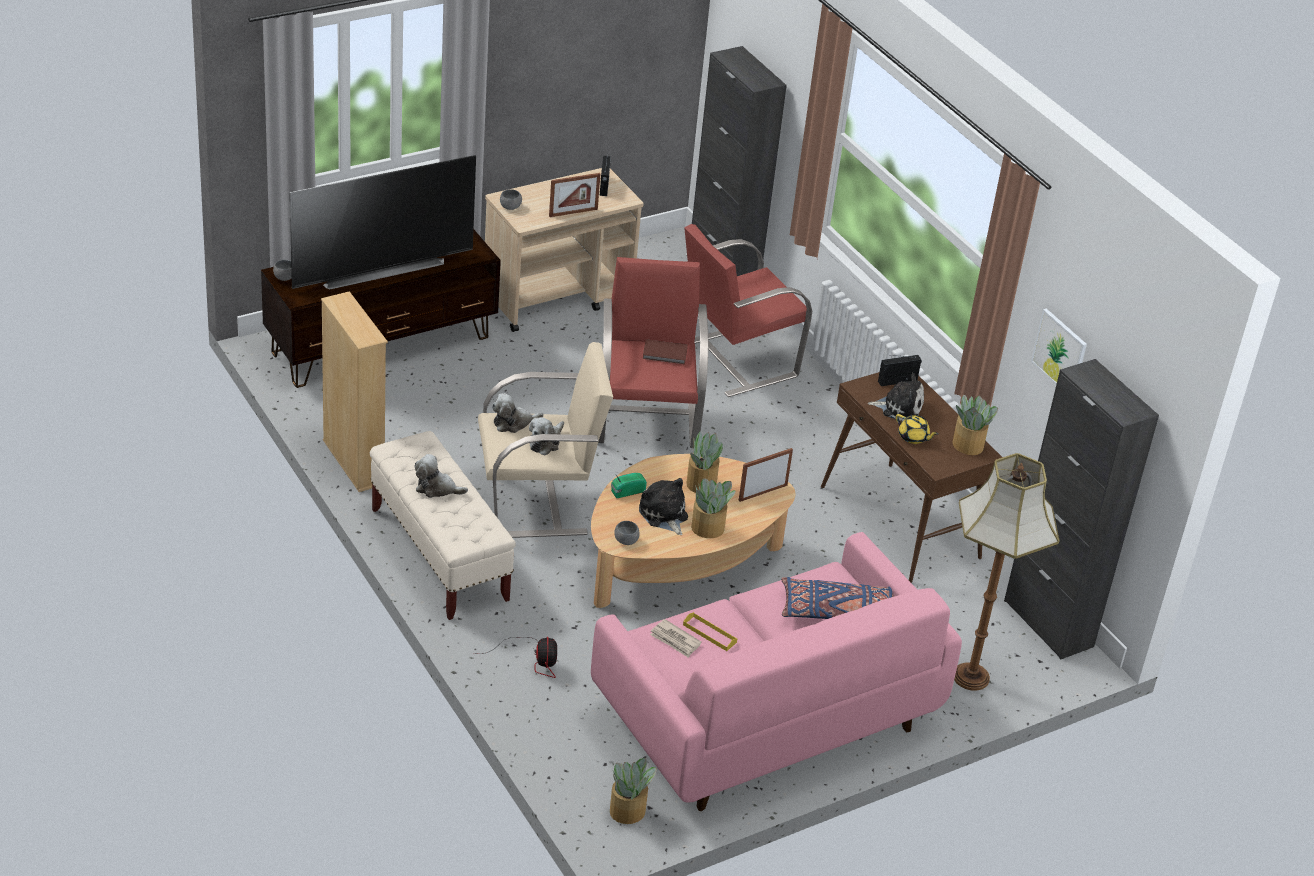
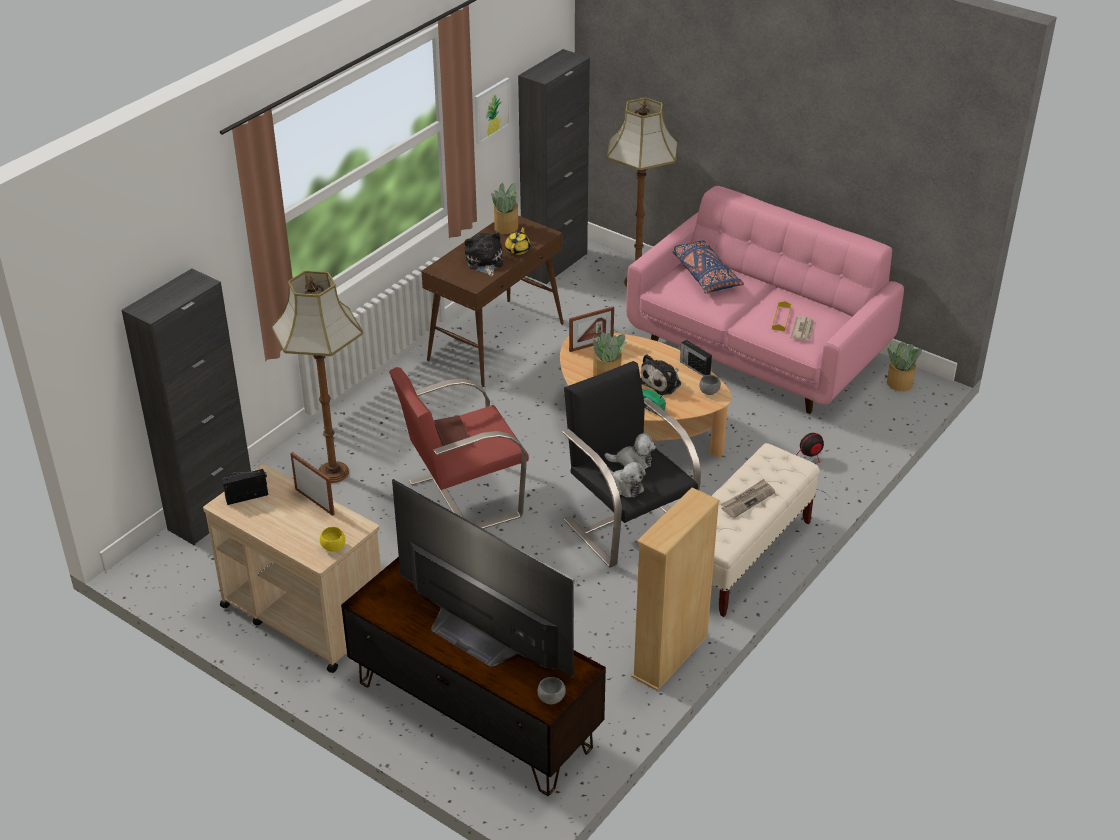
camera: 110 degrees left, 0 degrees up
plush toy [415,454,468,498] -> newspaper [721,479,775,518]
beige armchair [478,342,613,538] -> black armchair [562,361,701,568]
grey bowl [500,189,522,210] -> yellow bowl [320,527,345,552]
red armchair [684,224,812,397] -> floor lamp [271,271,363,483]
potted plant [691,478,736,538] -> none
picture frame [739,448,793,502] -> picture frame turned 60 degrees counterclockwise [569,307,614,352]
radio [878,355,922,386] -> radio moved to [680,340,712,376]

